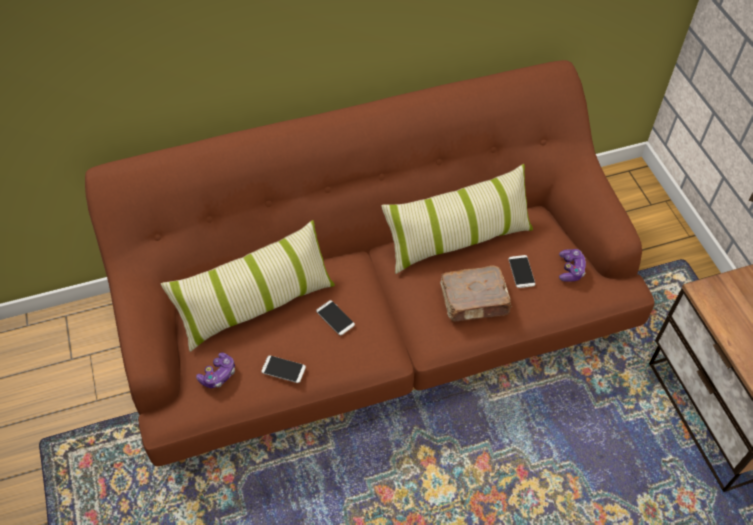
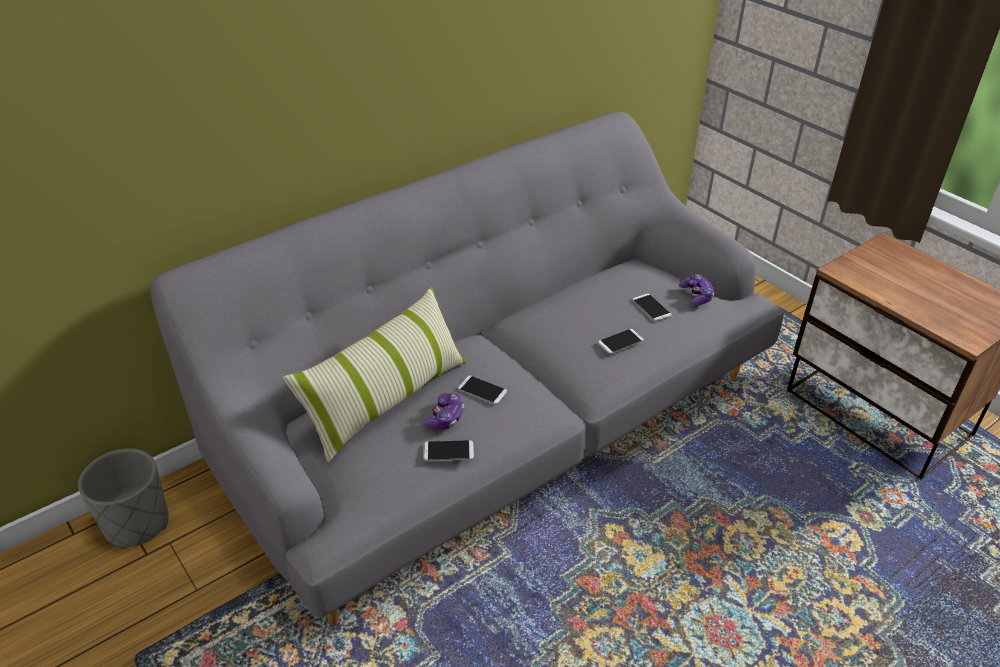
camera: 20 degrees left, 15 degrees down
brown sofa [85,60,655,466] -> grey sofa [151,112,784,625]
game controller [196,352,235,388] -> game controller moved to [424,393,464,429]
pillow [381,164,533,274] -> none
brown book [440,265,512,321] -> phone [598,329,644,354]
none -> grey planter [78,448,168,549]

